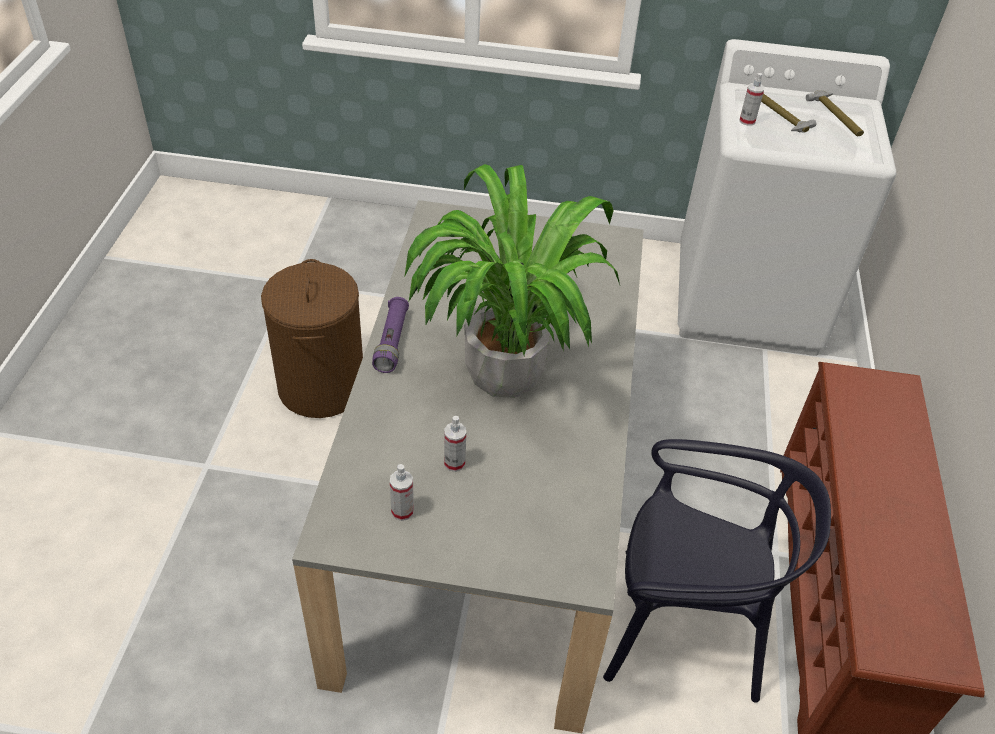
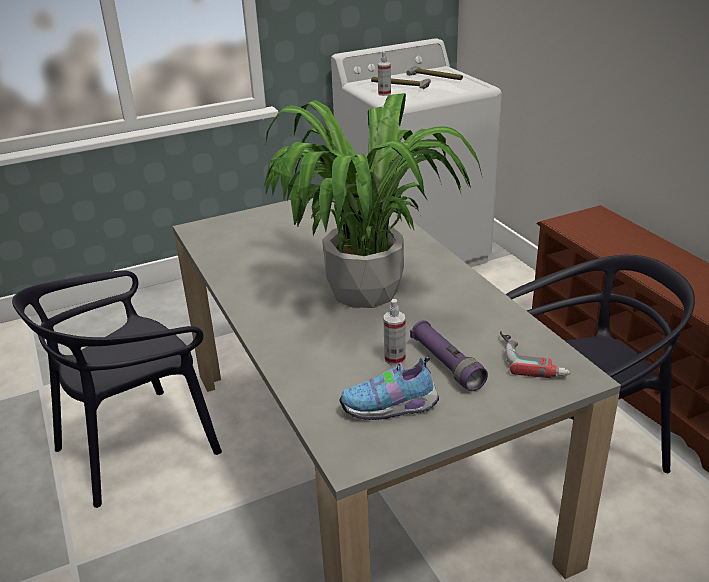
camera: 30 degrees left, 15 degrees down
brown laundry basket [261,259,363,418] -> black chair [12,270,222,508]
purple flashlight [372,297,409,373] -> purple flashlight moved to [410,320,488,391]
spray bottle [390,464,414,521] -> shoe [340,356,439,420]
none -> power drill [500,331,570,378]

